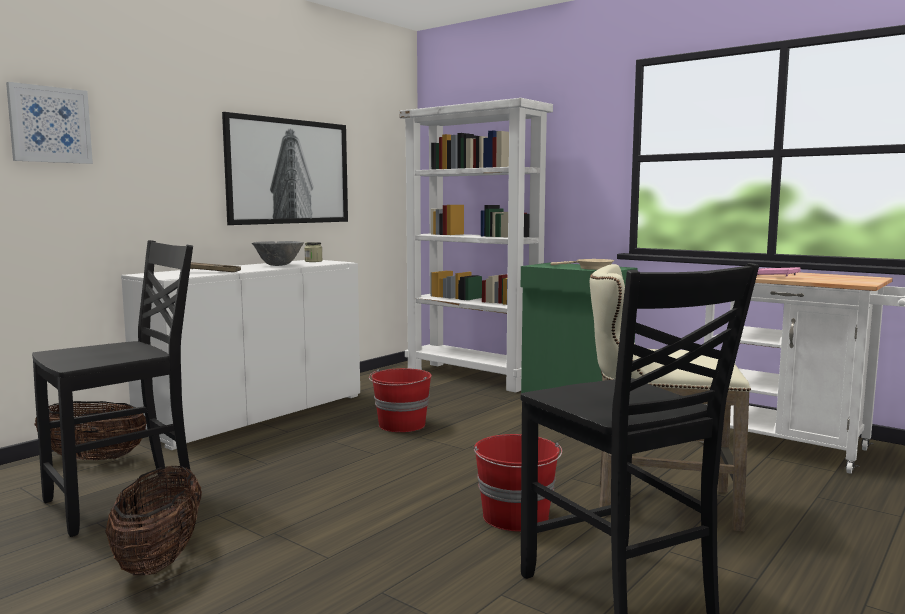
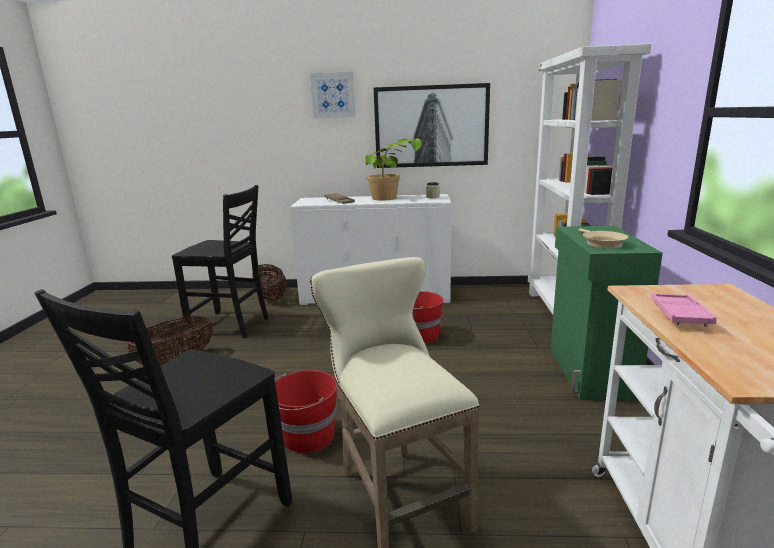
camera: 55 degrees right, 10 degrees up
picture [6,82,93,164] -> picture moved to [310,72,355,119]
grey bowl [252,241,304,266] -> potted plant [365,138,424,200]

